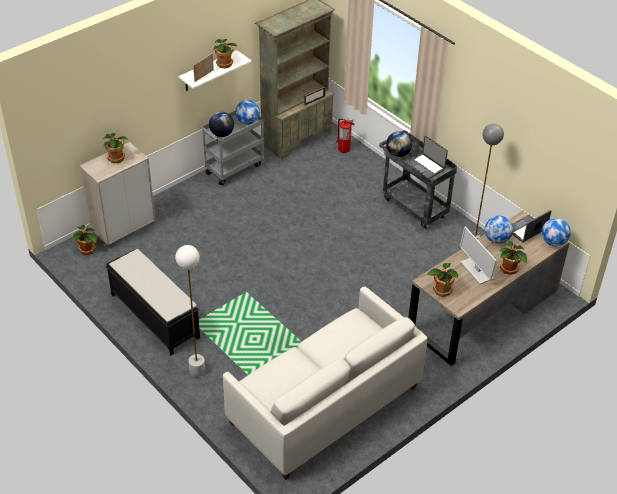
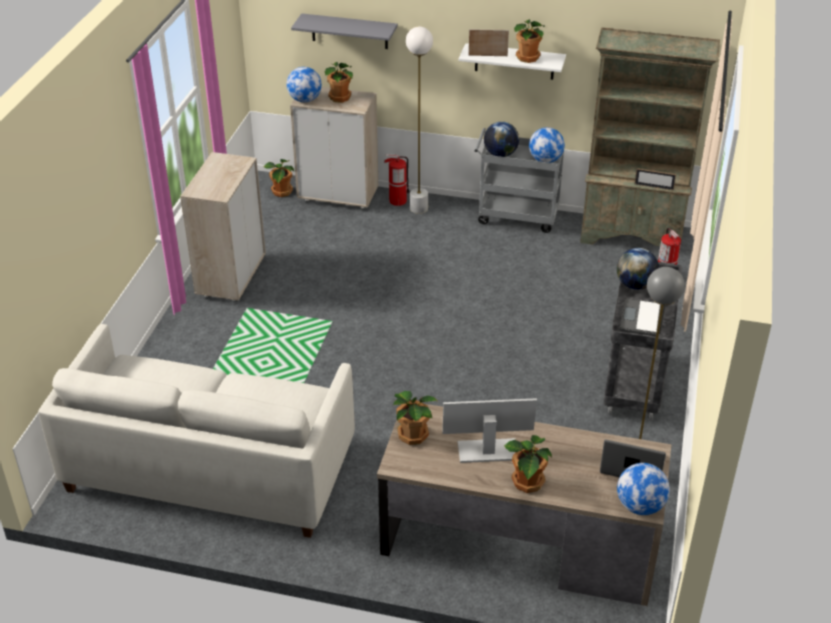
camera: 55 degrees right, 5 degrees down
black bench [106,249,200,355] -> beige cabinet [180,152,266,301]
white floor lamp [175,245,205,377] -> white floor lamp moved to [406,27,433,214]
monitor [459,226,497,284] -> monitor turned 60 degrees clockwise [442,398,537,463]
globe [485,215,513,244] -> globe moved to [287,67,322,102]
none -> grey shelf [291,13,398,49]
none -> fire extinguisher [384,154,410,206]

